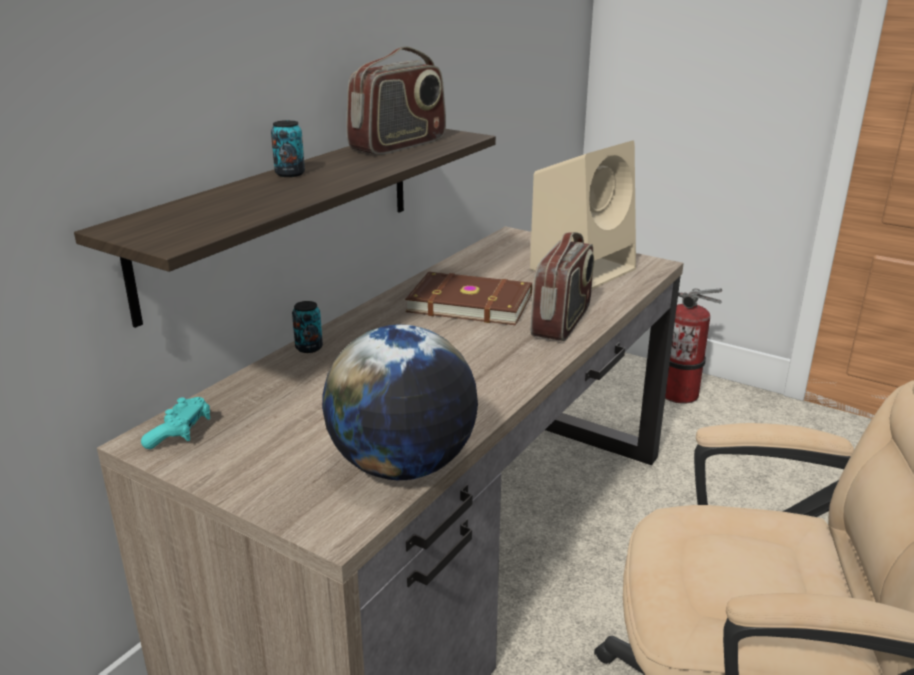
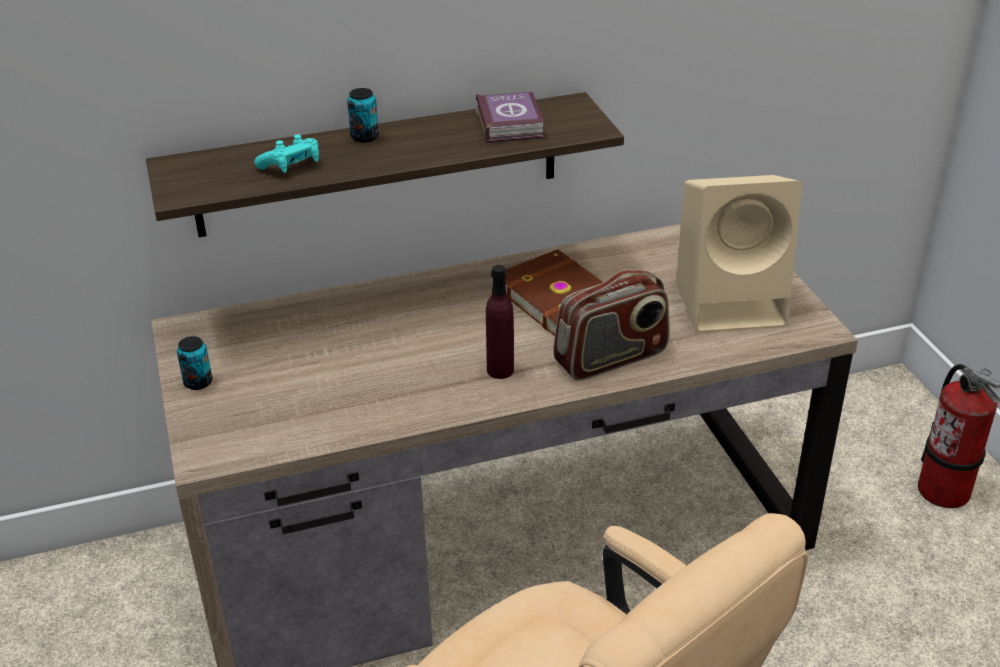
camera: 40 degrees right, 10 degrees up
turquoise game controller [141,397,210,449] -> turquoise game controller moved to [254,134,319,173]
can [292,301,323,353] -> can moved to [177,336,212,390]
globe [322,324,478,480] -> none
radio [346,46,446,155] -> book [475,92,545,143]
none -> purple bottle [486,265,514,379]

